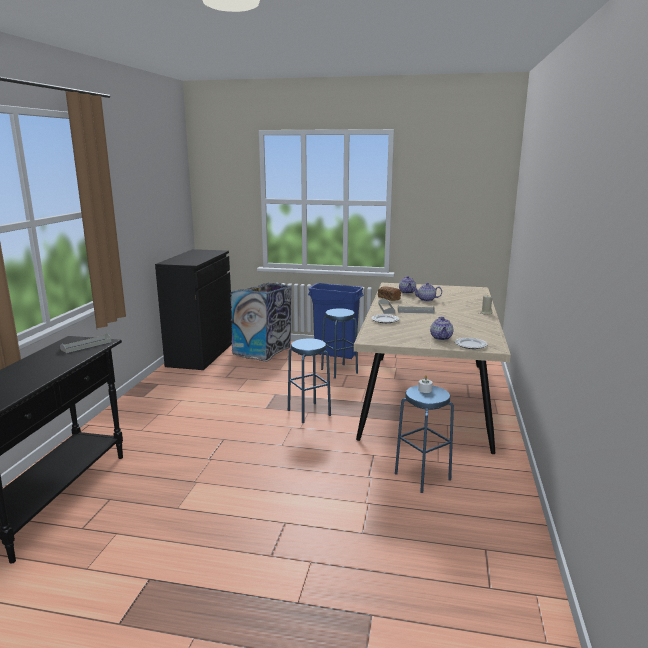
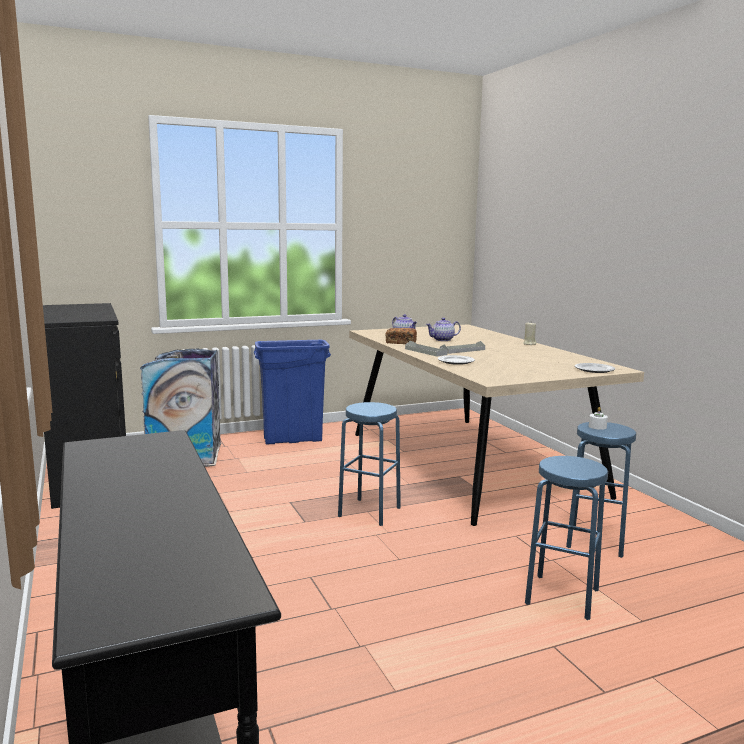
camera: 35 degrees left, 5 degrees down
grey tray [60,333,112,353] -> none
blue stool [321,308,358,379] -> blue stool moved to [525,456,608,620]
teapot [430,317,453,340] -> none

